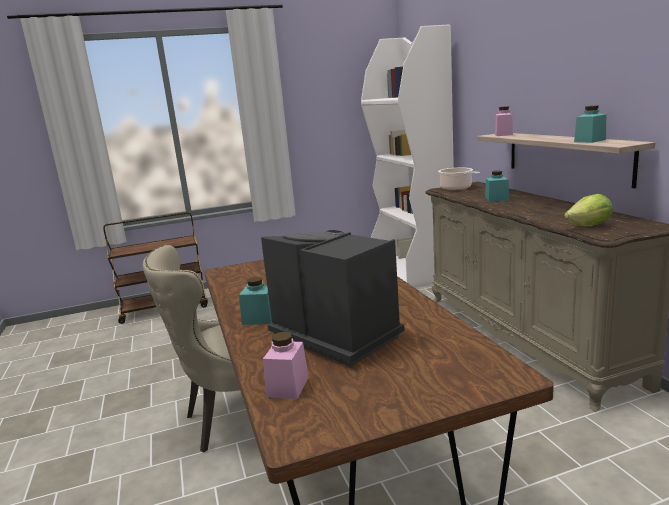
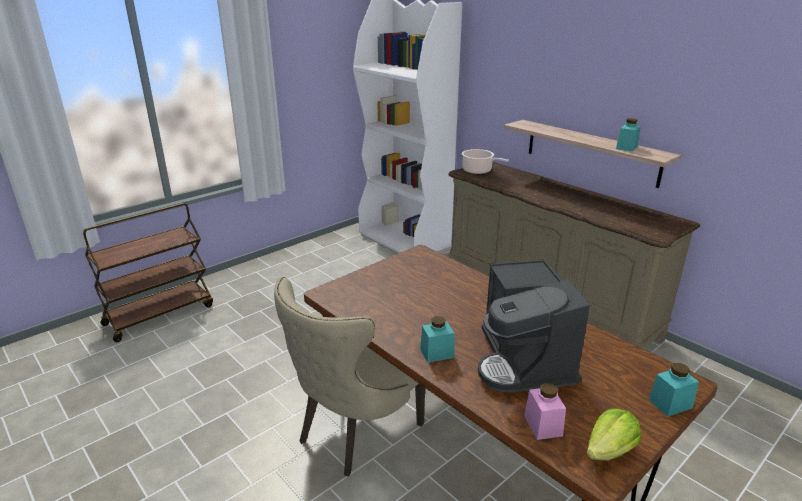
camera: 25 degrees left, 10 degrees up
coffee machine [261,230,405,367] -> coffee machine turned 120 degrees counterclockwise [478,260,590,393]
turquoise jar [485,171,509,202] -> turquoise jar moved to [649,363,699,417]
pink jar [495,106,513,136] -> none
lettuce [564,194,613,226] -> lettuce moved to [587,408,641,461]

